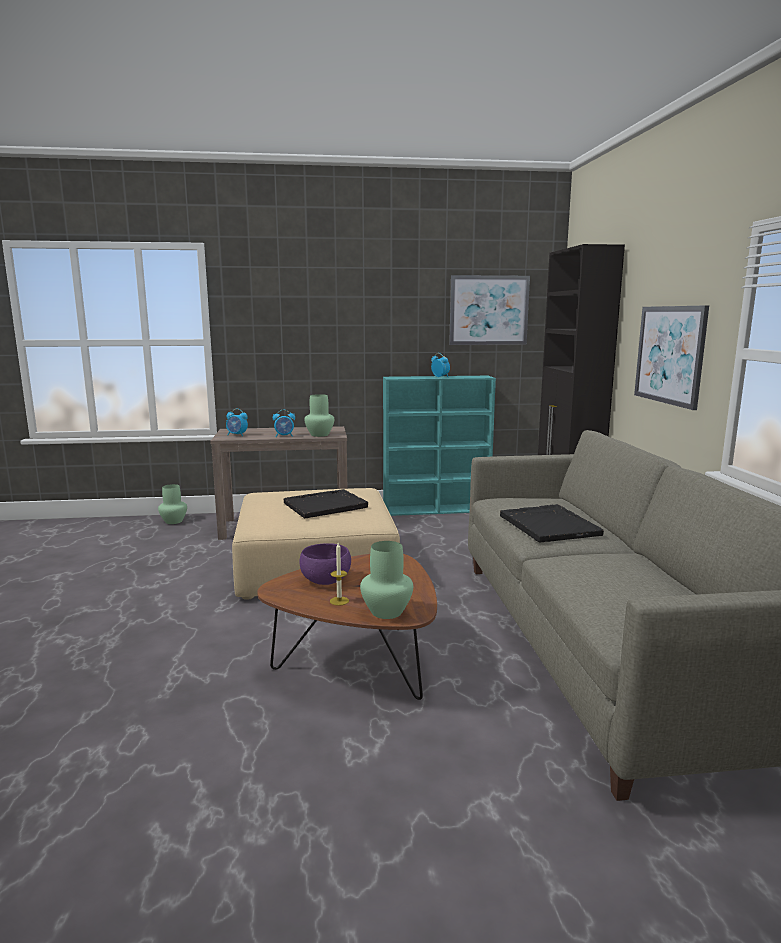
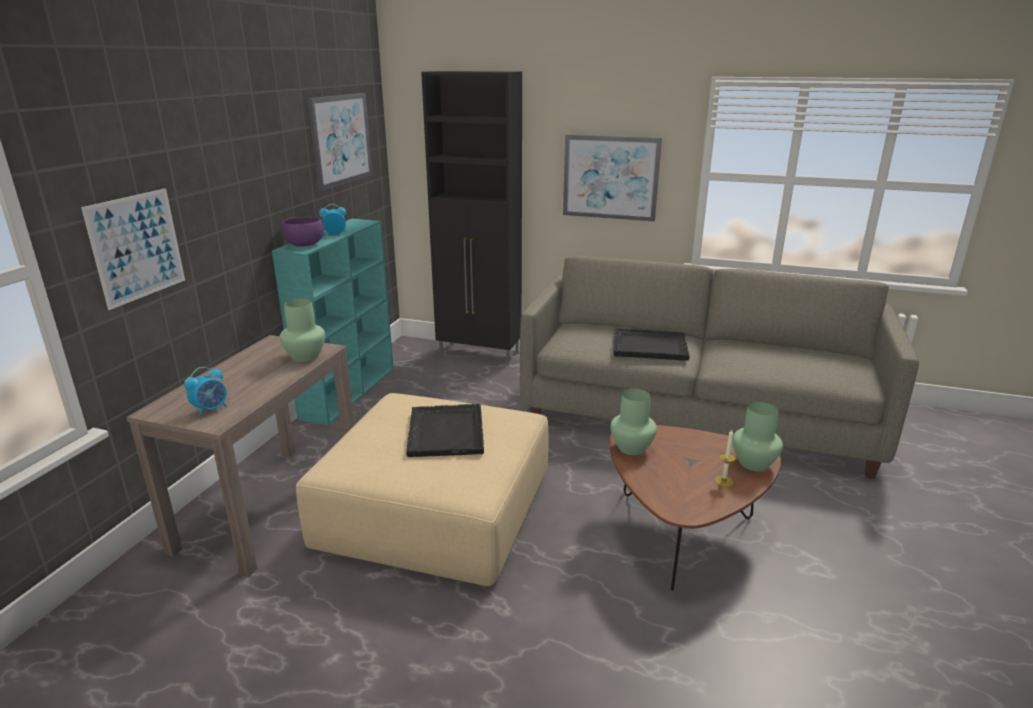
camera: 65 degrees left, 10 degrees up
green vase [158,484,187,524] -> green vase moved to [610,389,657,455]
alarm clock [273,409,295,437] -> none
purple bowl [299,543,351,585] -> purple bowl moved to [281,217,324,247]
none -> picture [81,189,185,310]

